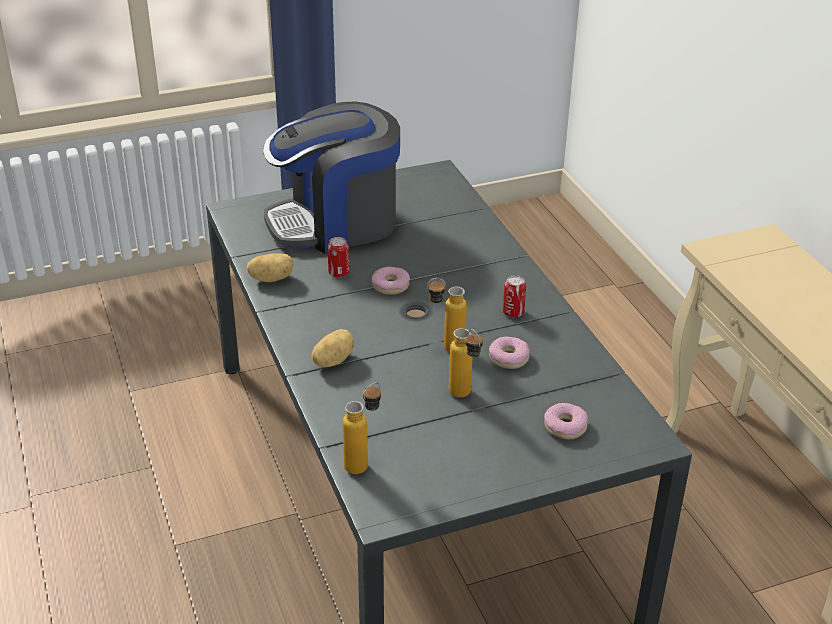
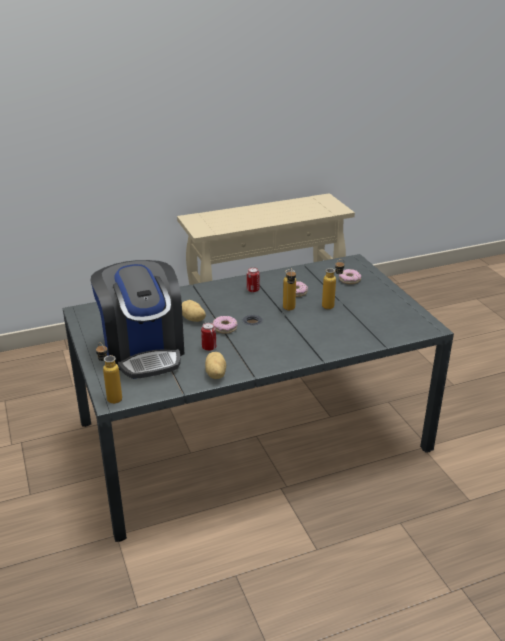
camera: 90 degrees left, 5 degrees down
potato [311,329,354,367] -> potato moved to [182,300,206,322]
bottle [342,382,381,474] -> bottle moved to [96,342,122,404]

